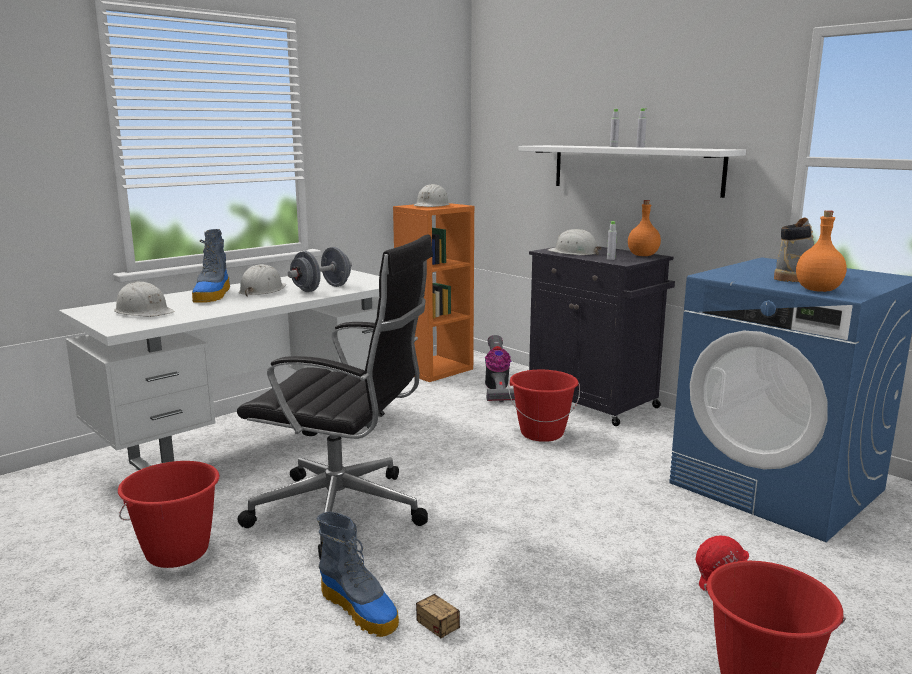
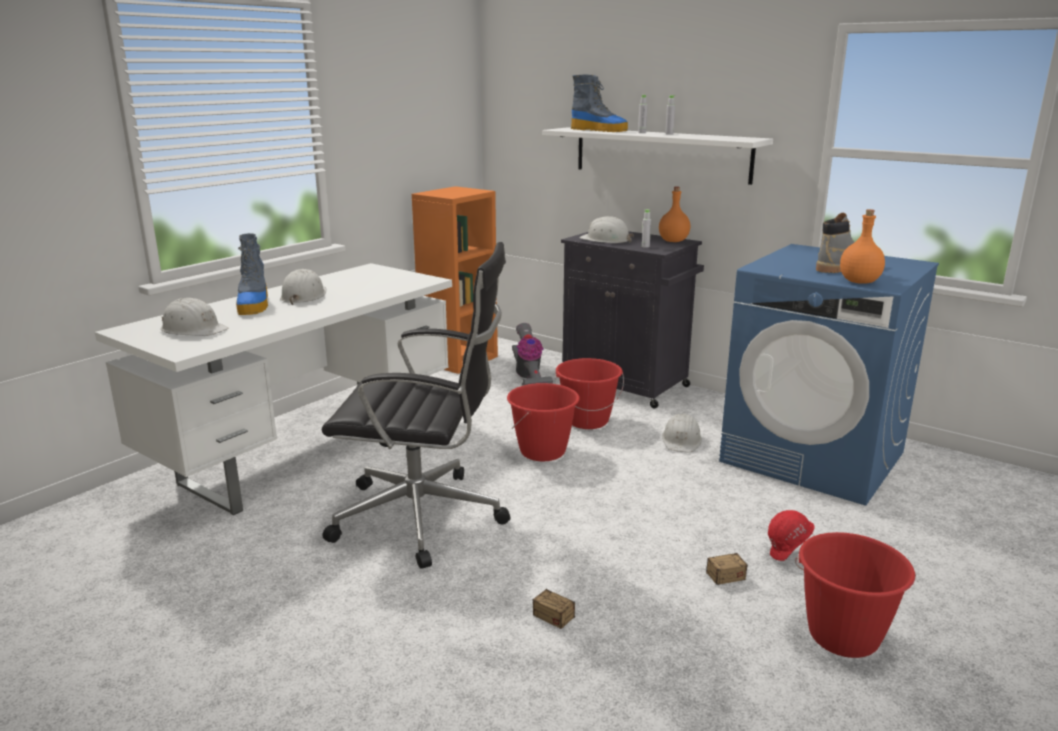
camera: 10 degrees left, 5 degrees up
red bucket [118,461,219,568] -> red bucket moved to [507,383,580,461]
grey dumbbell [288,247,352,292] -> none
boot [317,511,399,637] -> boot moved to [571,74,628,132]
white hard hat [414,184,450,207] -> white hard hat moved to [662,414,702,452]
none -> storage box [679,540,748,585]

